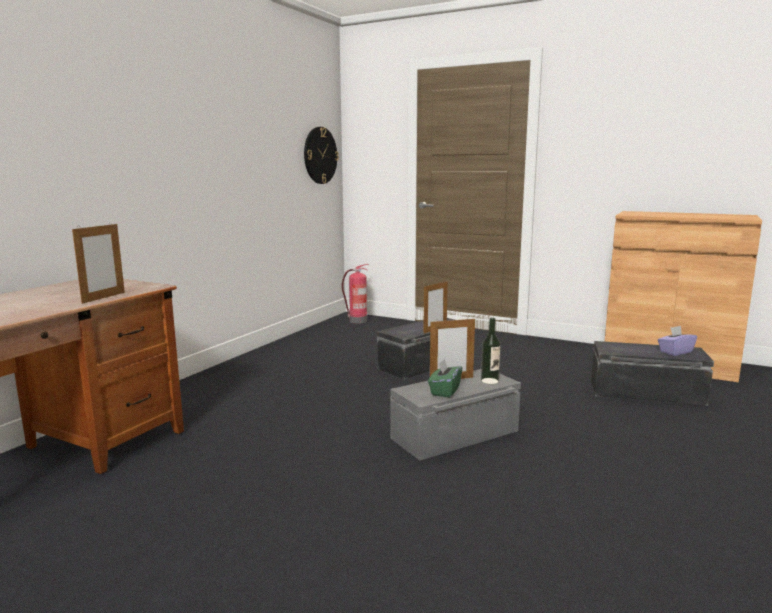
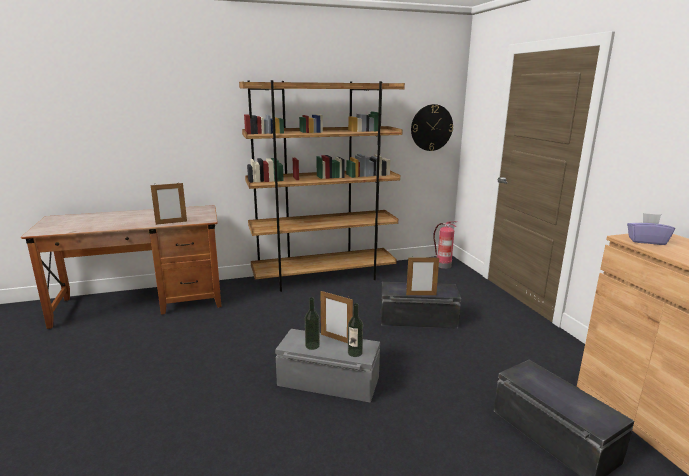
camera: 45 degrees right, 5 degrees up
green tissue box [428,359,462,398] -> bottle [305,297,320,350]
purple tissue box [658,326,697,356] -> purple tissue box moved to [627,213,675,245]
none -> brown bookcase [239,80,405,292]

